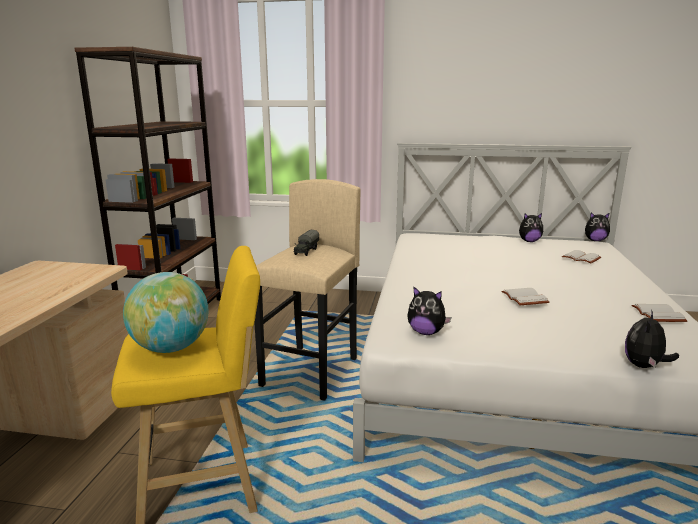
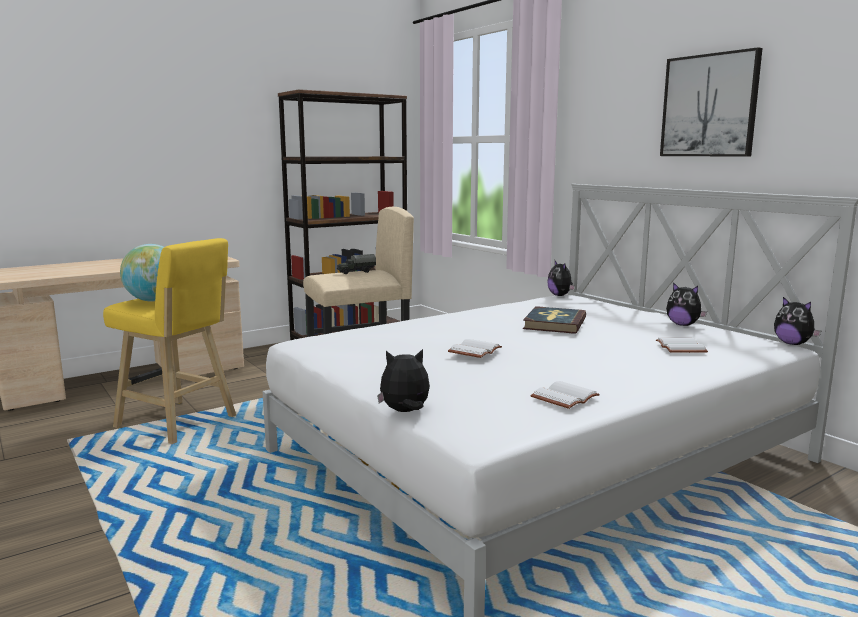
camera: 45 degrees right, 5 degrees down
plush toy [407,287,451,335] -> plush toy moved to [547,261,575,296]
none -> book [523,306,586,334]
none -> picture [660,47,762,157]

